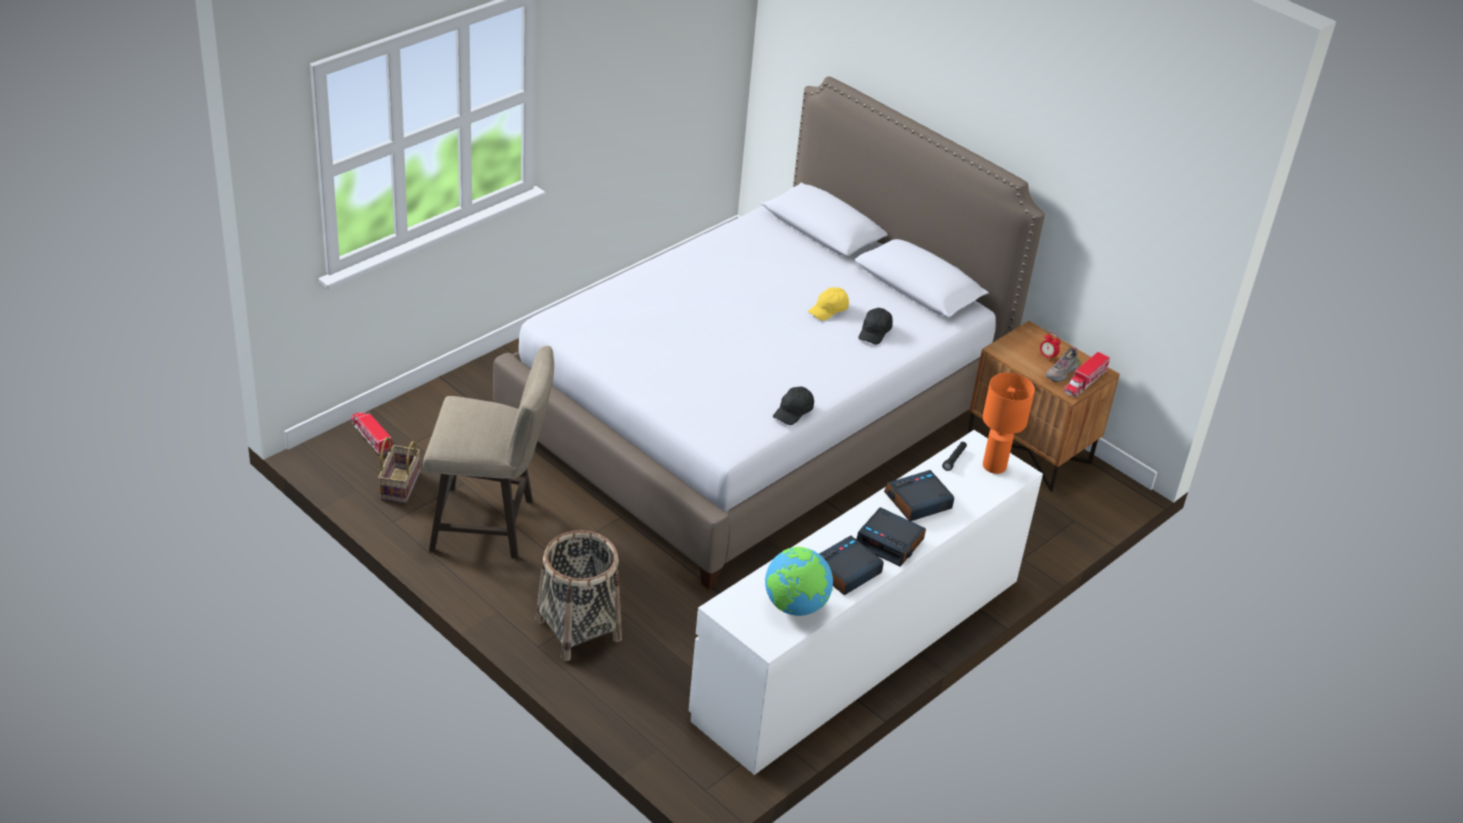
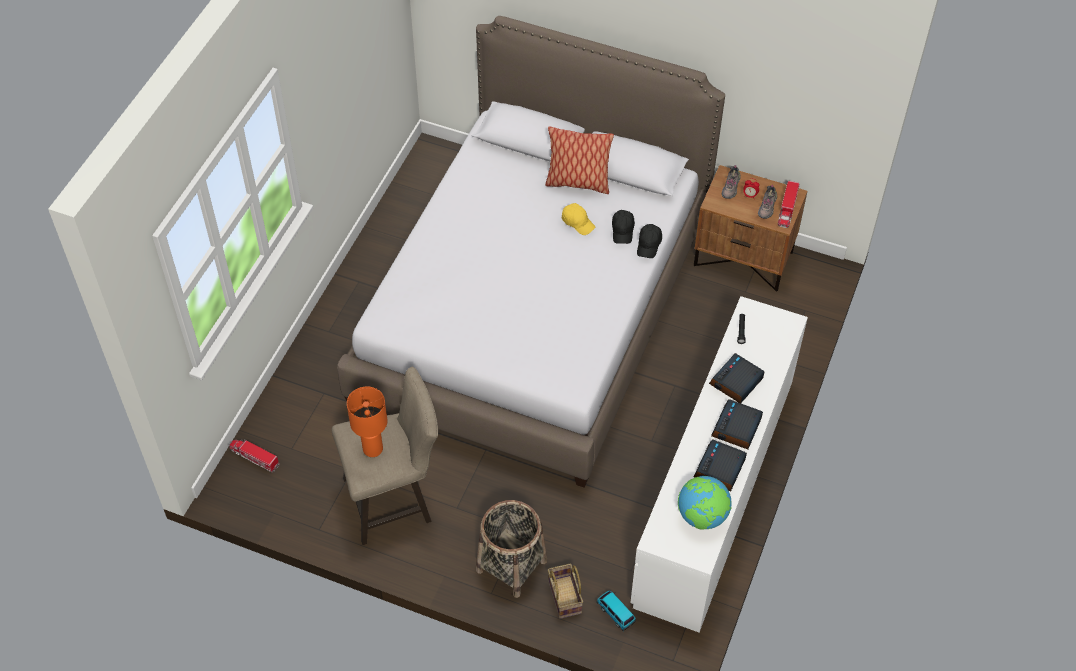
camera: 20 degrees left, 15 degrees up
basket [378,437,420,503] -> basket moved to [548,564,583,619]
black cap [773,387,814,425] -> black cap moved to [637,224,662,258]
yellow cap [808,287,849,321] -> yellow cap turned 75 degrees counterclockwise [562,203,595,235]
alarm clock [856,507,926,567] -> alarm clock turned 105 degrees clockwise [711,399,763,449]
orange table lamp [983,373,1035,474] -> orange table lamp moved to [347,386,387,457]
none -> pillow [545,126,614,194]
none -> toy car [596,590,636,631]
none -> shoe [722,165,741,199]

